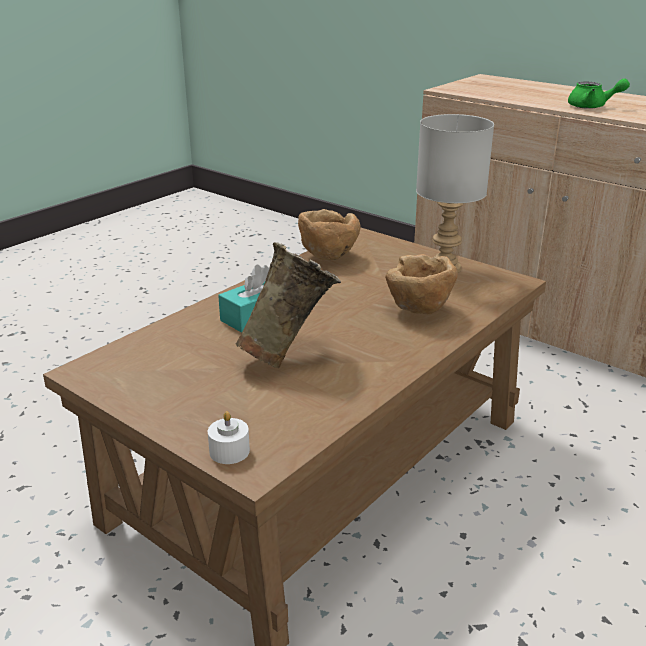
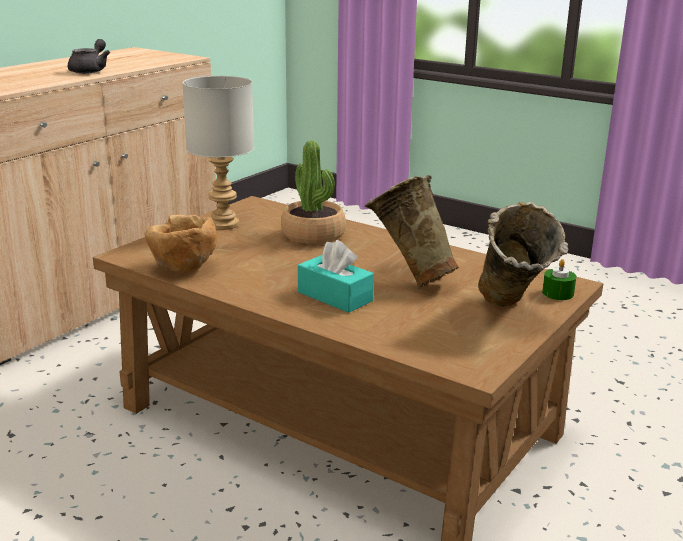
camera: 95 degrees left, 5 degrees down
white candle [208,411,250,464] -> green candle [542,259,576,300]
brown bowl [385,254,458,314] -> potted plant [281,140,346,245]
green teapot [568,79,630,109] -> grey teapot [68,39,110,74]
none -> beige vase [478,202,568,307]

